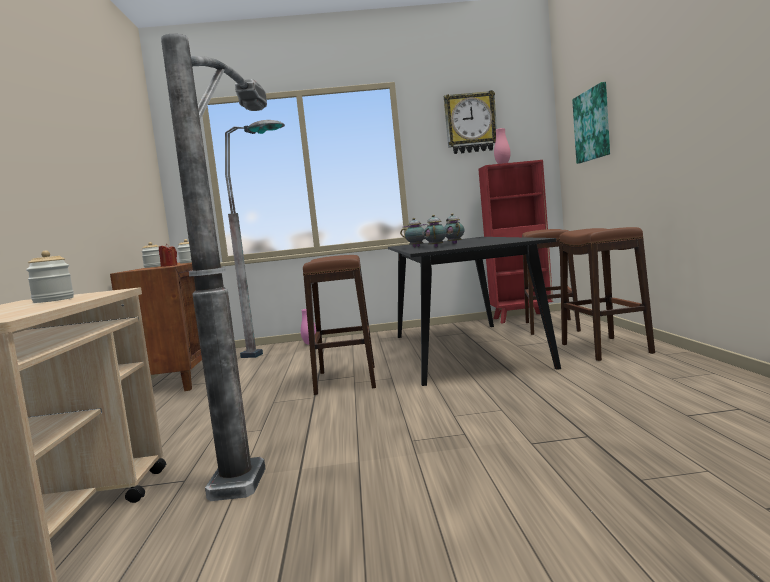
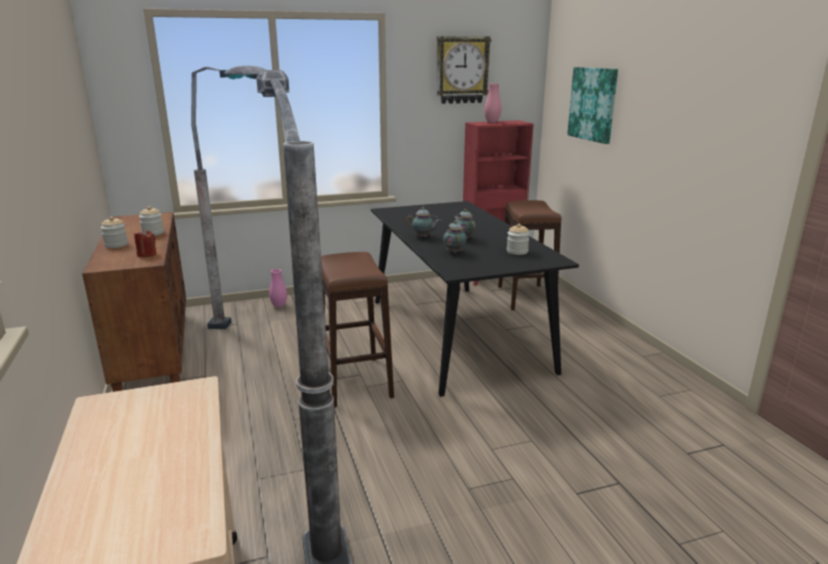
camera: 15 degrees left, 15 degrees up
jar [26,250,74,303] -> jar moved to [507,224,530,255]
brown stool [559,227,655,361] -> none

